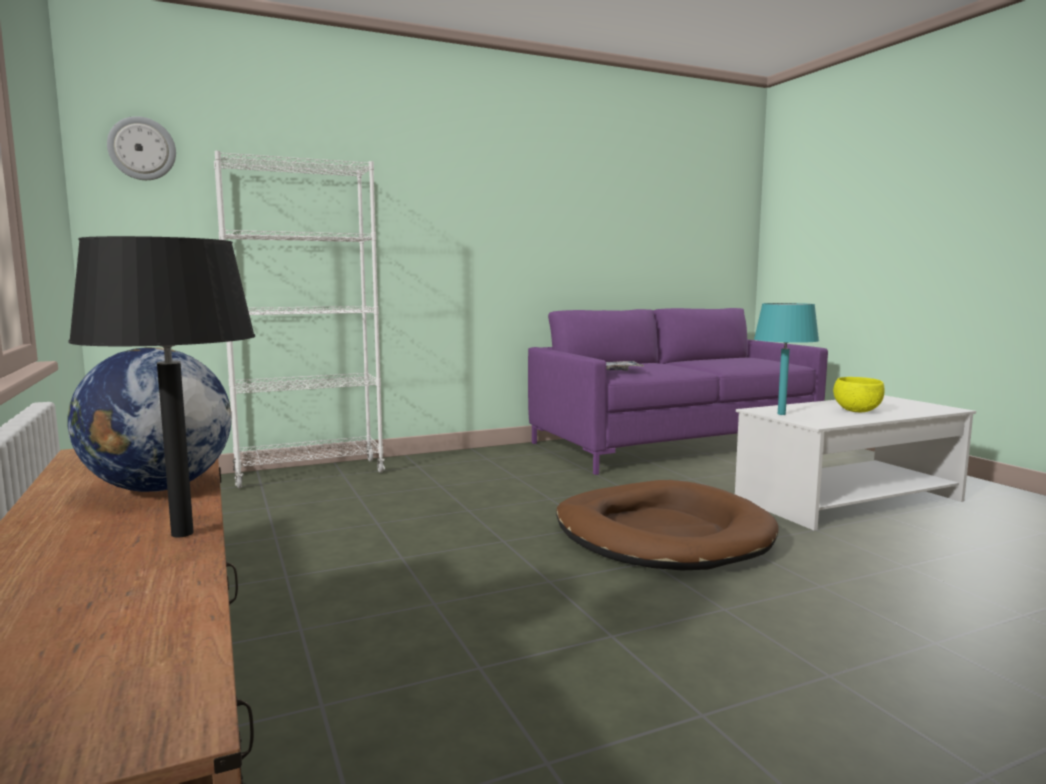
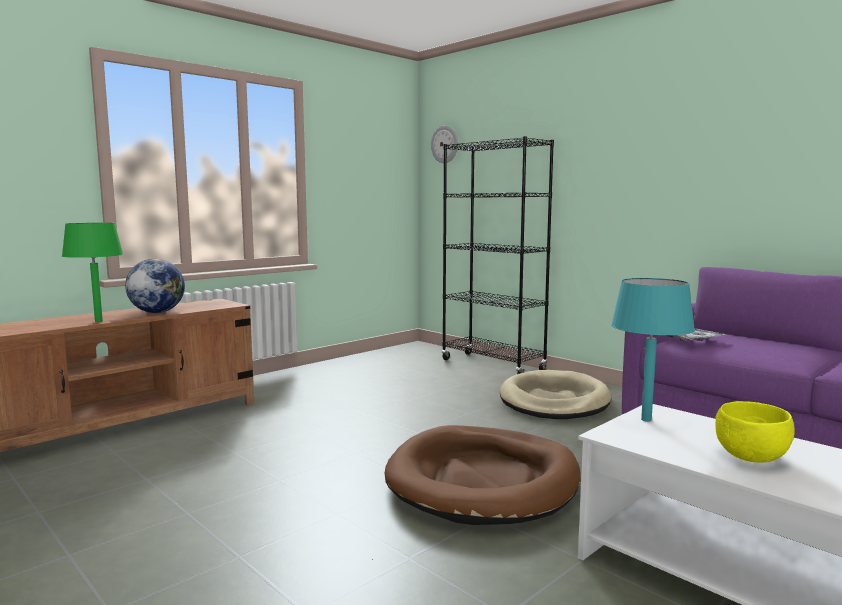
camera: 70 degrees right, 0 degrees up
black table lamp [68,236,255,538] -> green table lamp [62,223,123,322]
white bookcase [214,151,385,489] -> black bookcase [442,136,554,374]
none -> beige dog bed [500,370,611,419]

